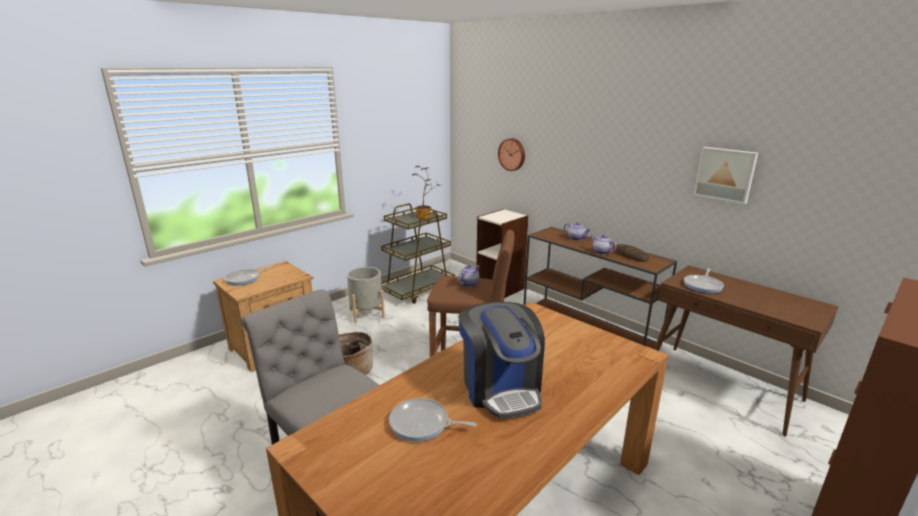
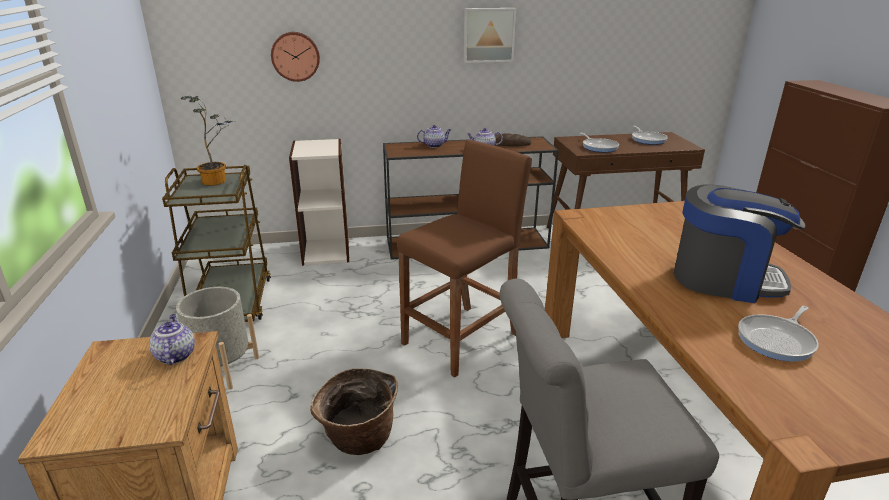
camera: 55 degrees left, 5 degrees up
frying pan [224,265,273,286] -> frying pan moved to [632,126,668,145]
teapot [458,265,480,287] -> teapot moved to [149,314,195,365]
picture [693,147,758,204] -> picture moved to [463,8,516,63]

